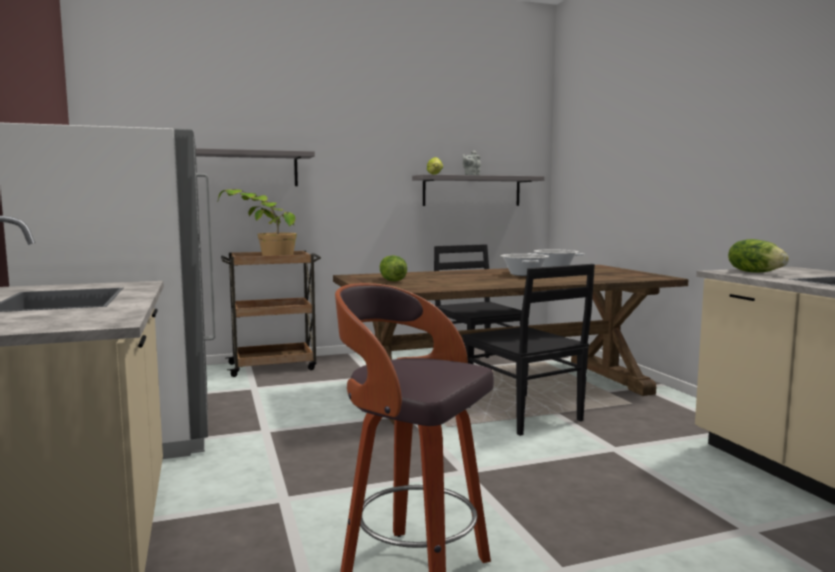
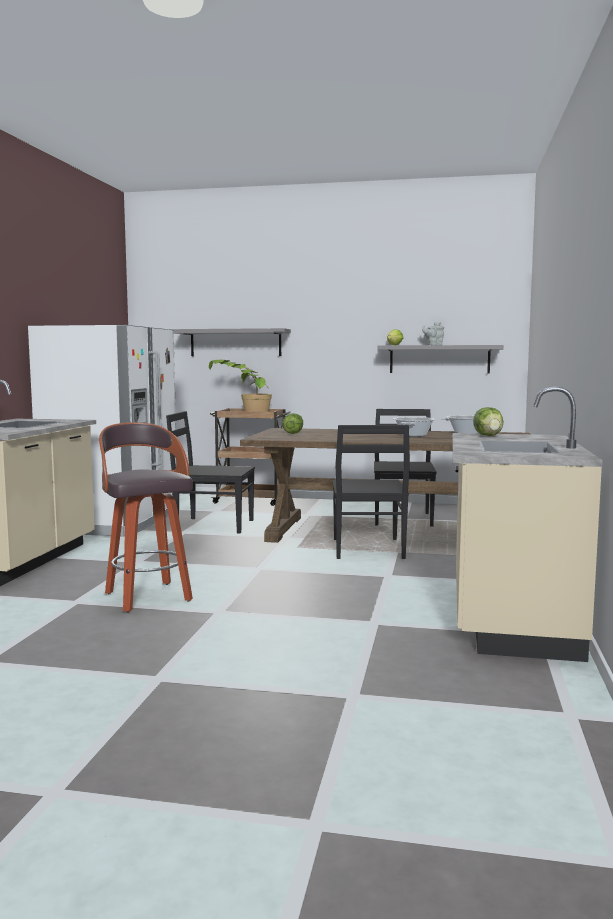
camera: 30 degrees right, 0 degrees up
none -> black chair [166,411,255,533]

